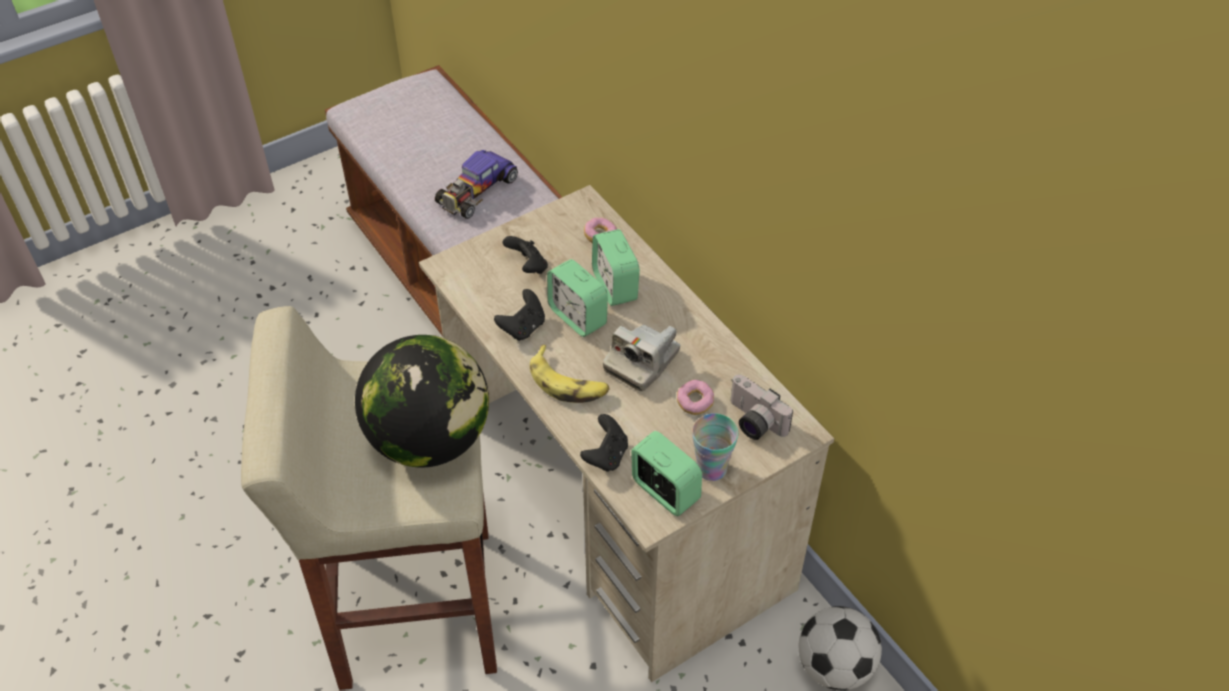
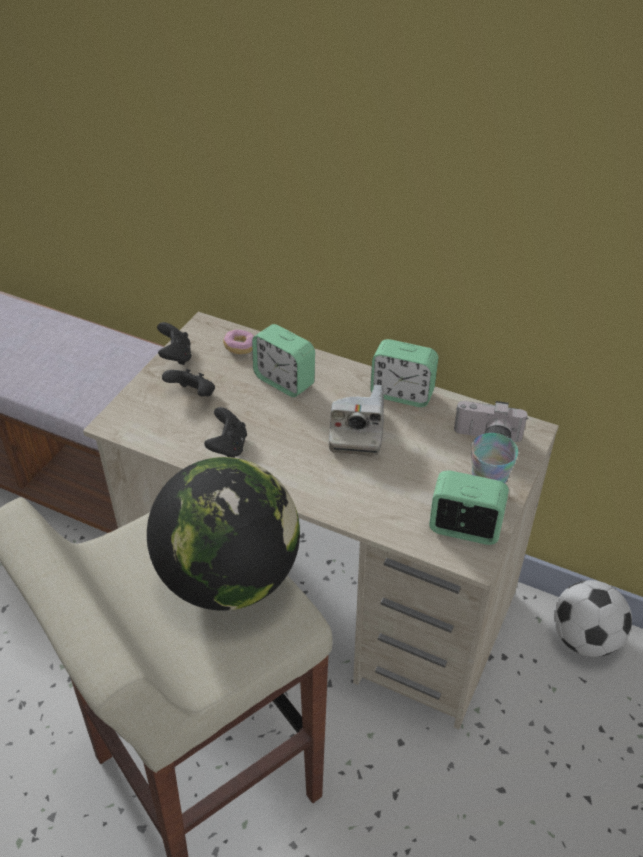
camera: 30 degrees left, 5 degrees down
toy car [435,150,518,219] -> none
banana [530,345,610,403] -> none
alarm clock [547,259,608,337] -> alarm clock moved to [370,339,438,407]
black game controller [580,414,628,472] -> black game controller moved to [157,322,192,365]
donut [677,380,714,415] -> none

